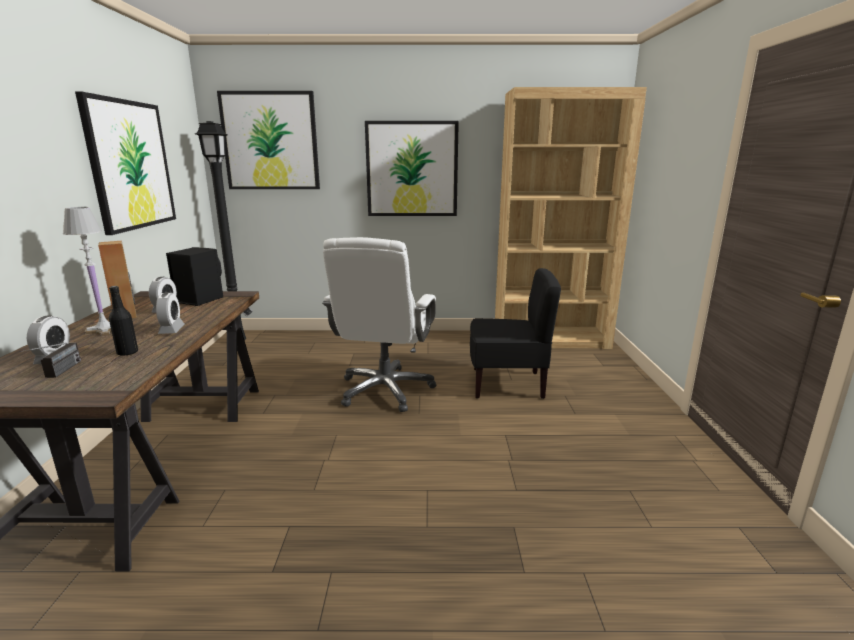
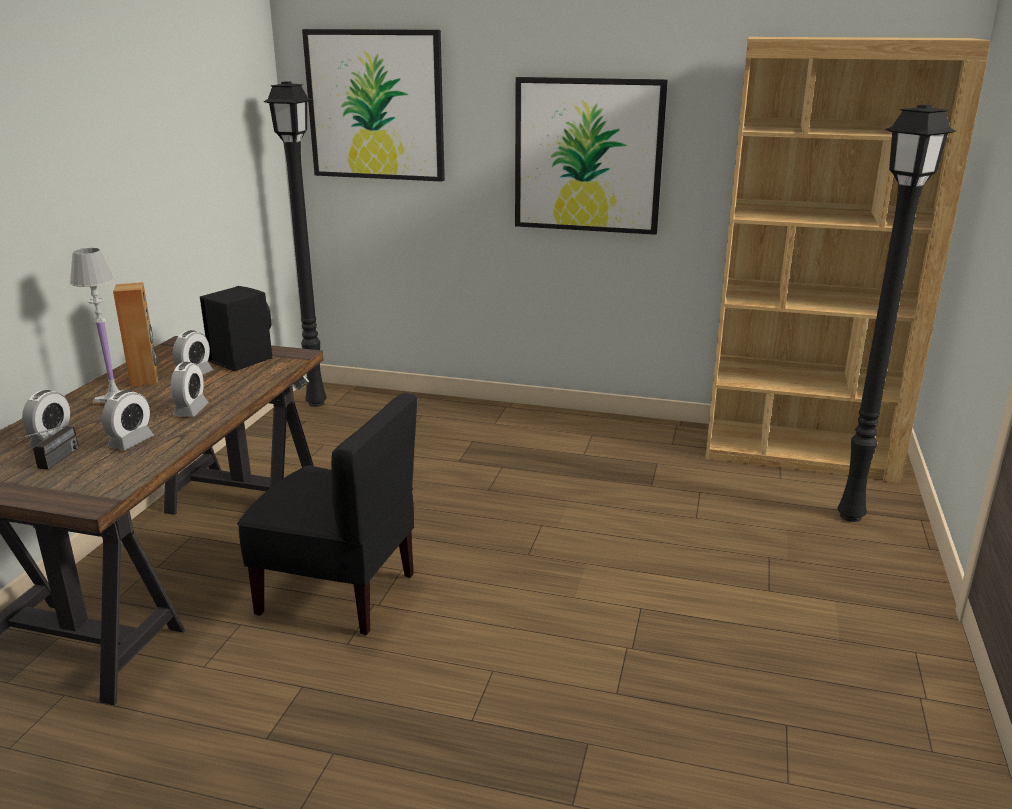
camera: 15 degrees right, 5 degrees up
picture [75,92,176,235] -> none
black bottle [109,286,138,356] -> alarm clock [102,390,154,450]
white office chair [322,237,436,412] -> none
black chair [470,268,561,399] -> black chair moved to [237,393,417,635]
none -> black floor lamp [838,105,956,522]

